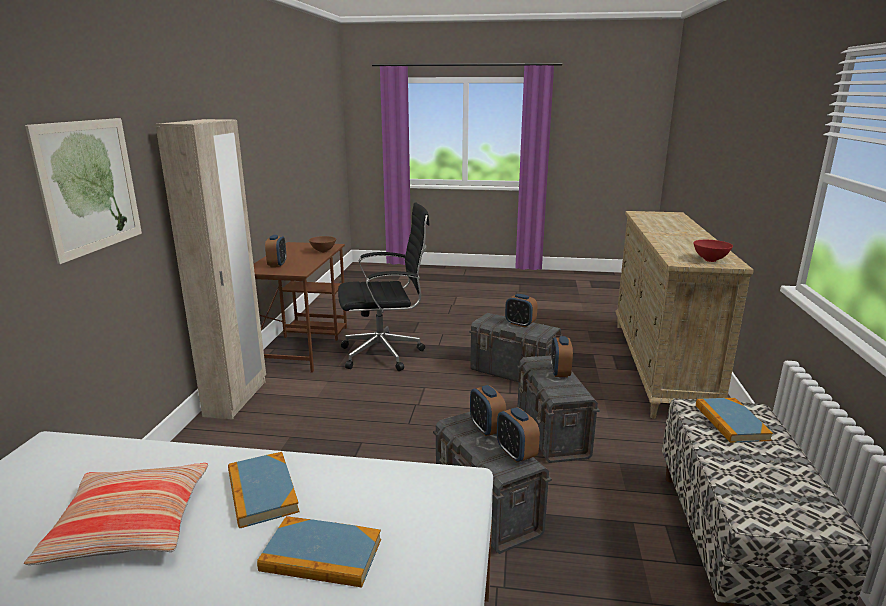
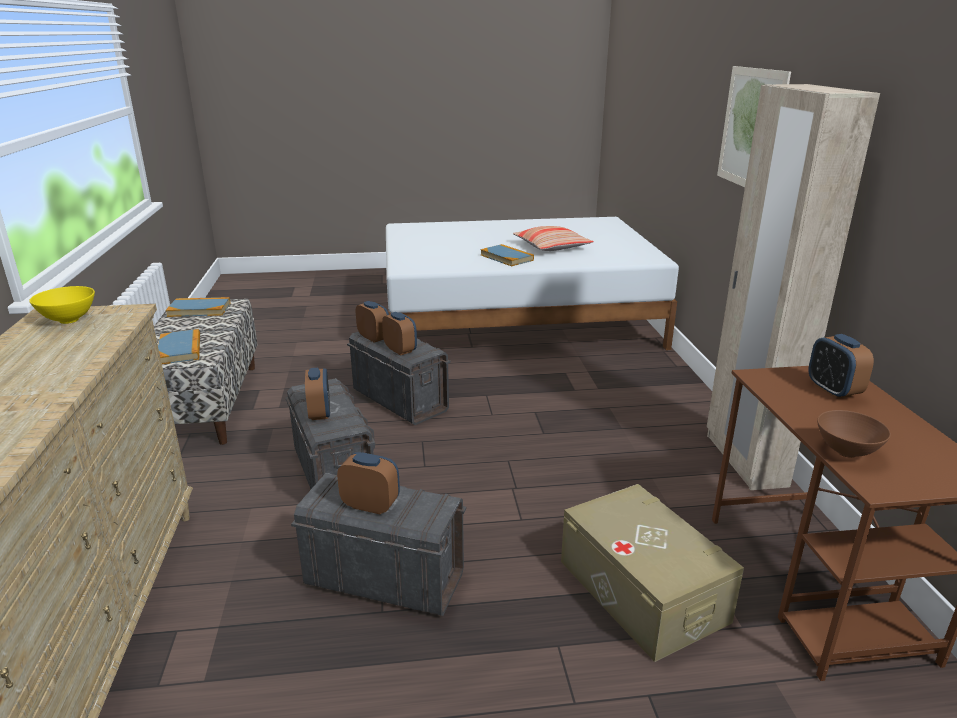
camera: 165 degrees right, 5 degrees up
book [257,516,381,587] -> book moved to [166,297,231,317]
black office chair [338,202,430,371] -> beige storage box [561,484,744,662]
red bowl [693,240,733,262] -> yellow bowl [29,286,95,324]

